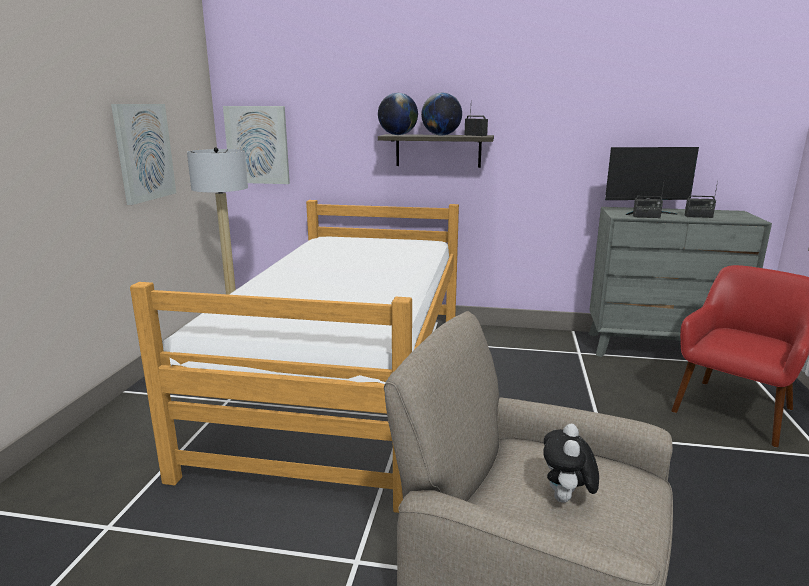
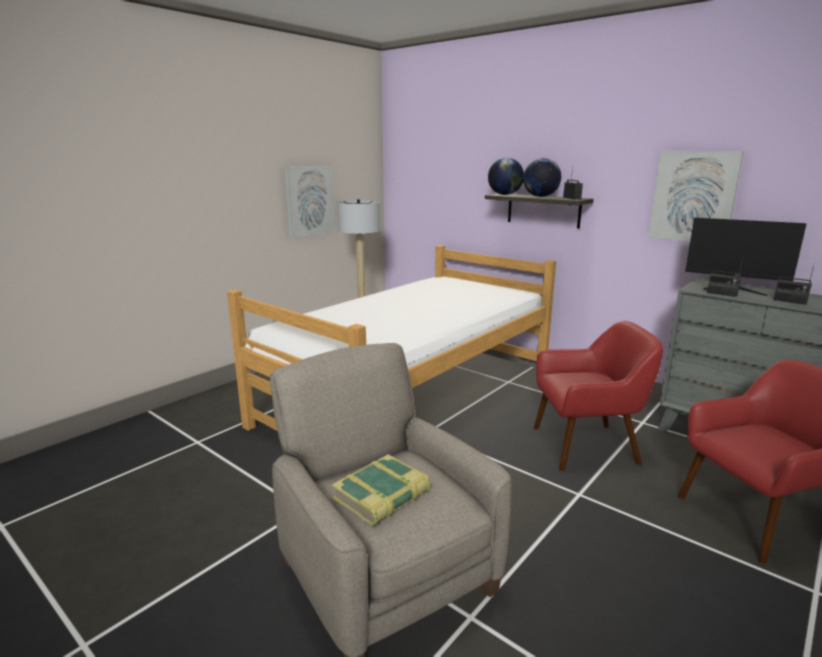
camera: 30 degrees right, 0 degrees up
picture [223,106,290,184] -> picture moved to [649,151,744,241]
plush toy [543,424,599,503] -> book [332,454,431,526]
none -> red armchair [534,321,663,472]

